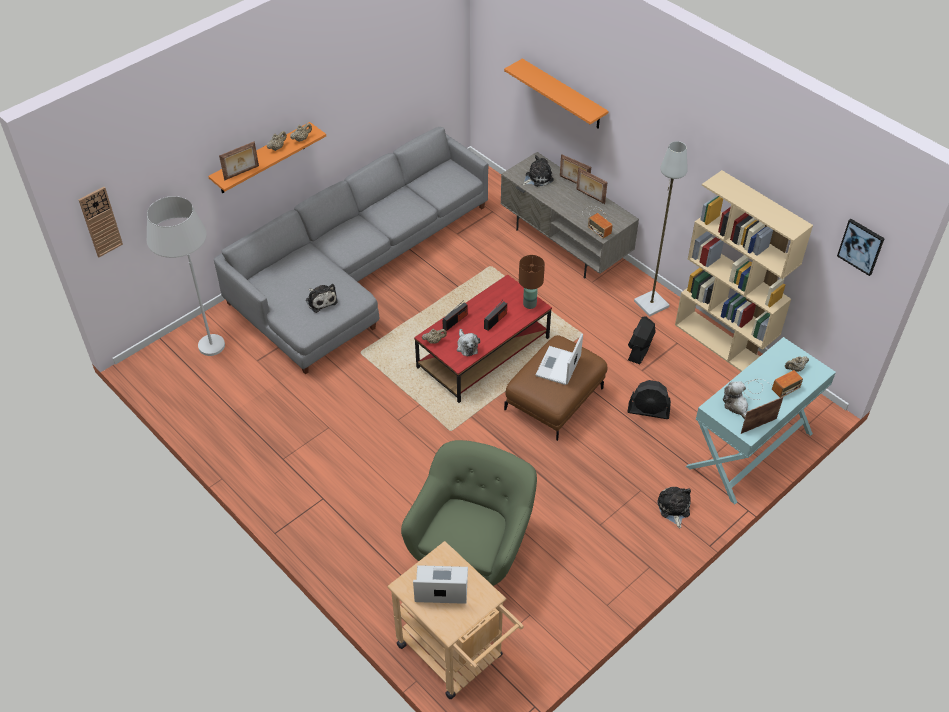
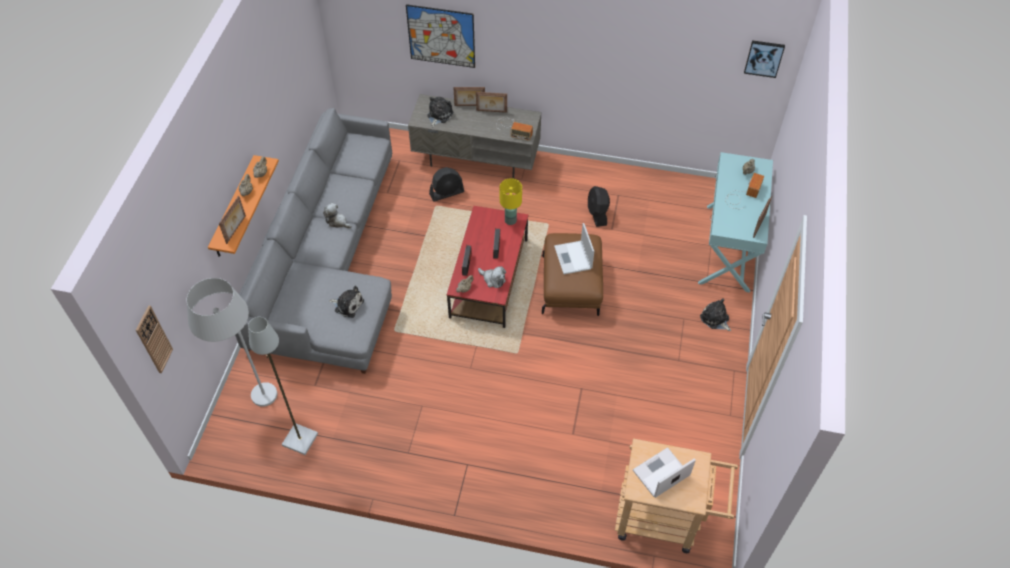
camera: 35 degrees left, 5 degrees up
green armchair [401,440,537,586] -> none
orange shelf [504,59,608,129] -> picture [406,4,475,68]
brown table lamp [519,255,545,309] -> yellow table lamp [500,178,522,225]
black fan [627,380,671,419] -> black fan moved to [429,167,464,202]
grey floor lamp [634,141,688,317] -> grey floor lamp moved to [248,317,318,455]
beige bookcase [675,170,813,372] -> none
plush toy [723,381,748,419] -> plush toy moved to [323,203,352,228]

